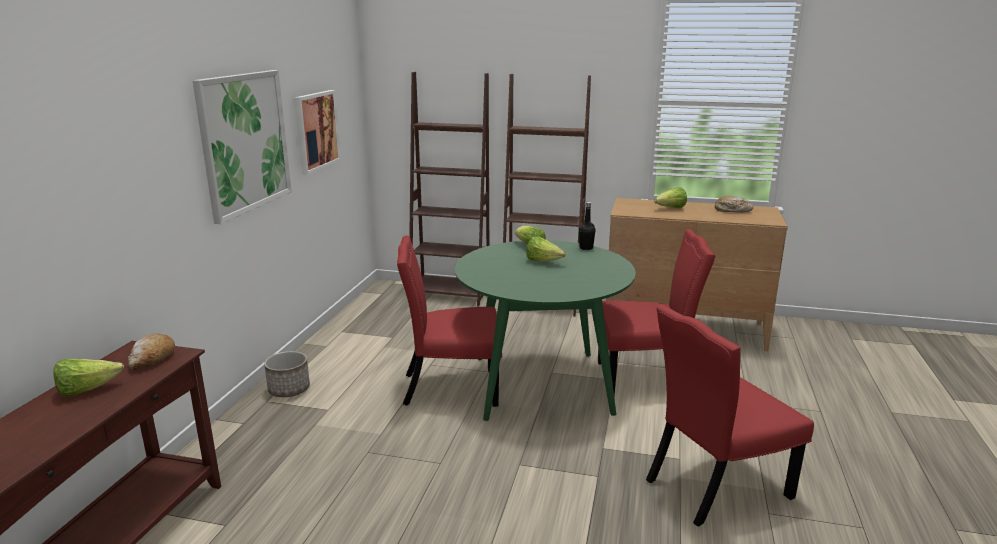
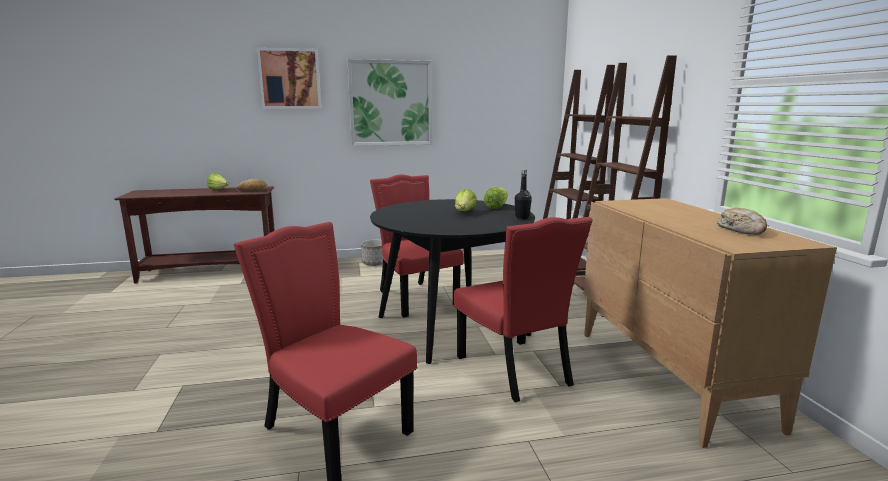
camera: 65 degrees right, 5 degrees down
picture [294,90,341,175] -> picture moved to [257,47,321,109]
green dining table [455,240,636,421] -> black dining table [370,199,535,364]
lettuce [654,187,687,208] -> none

